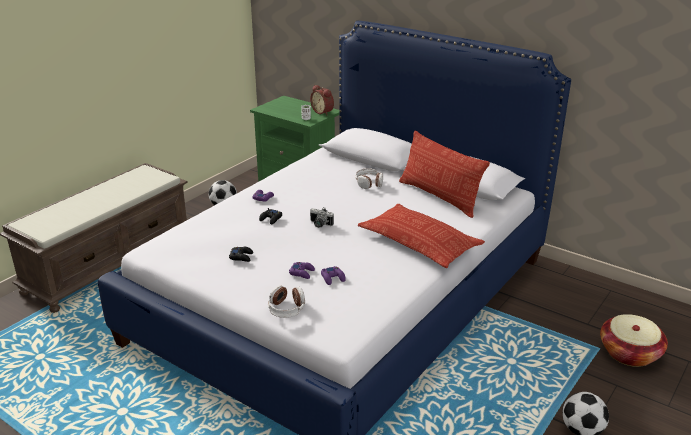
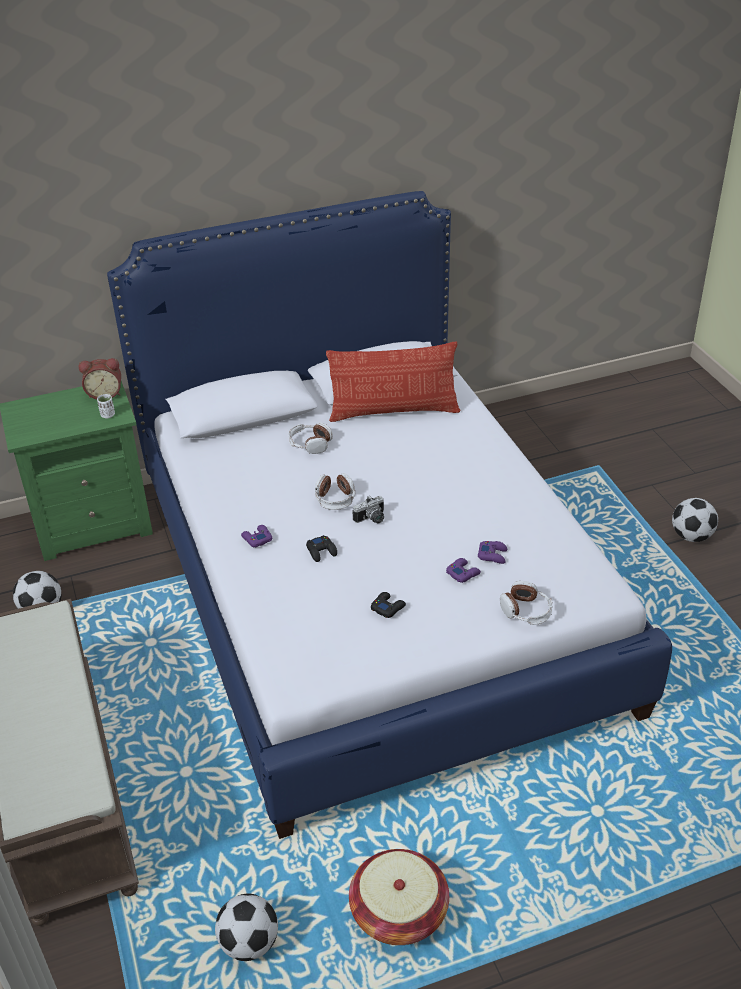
camera: 55 degrees left, 10 degrees up
pillow [358,204,485,268] -> none
basket [600,314,668,367] -> basket moved to [349,849,449,945]
none -> football [215,894,278,961]
none -> headphones [315,473,355,510]

